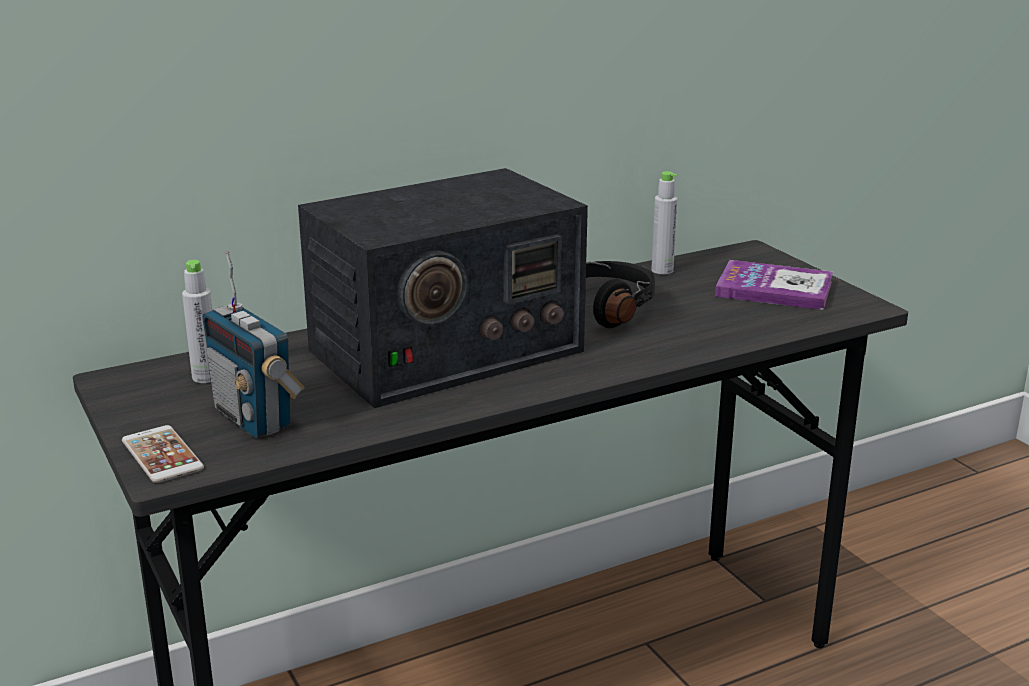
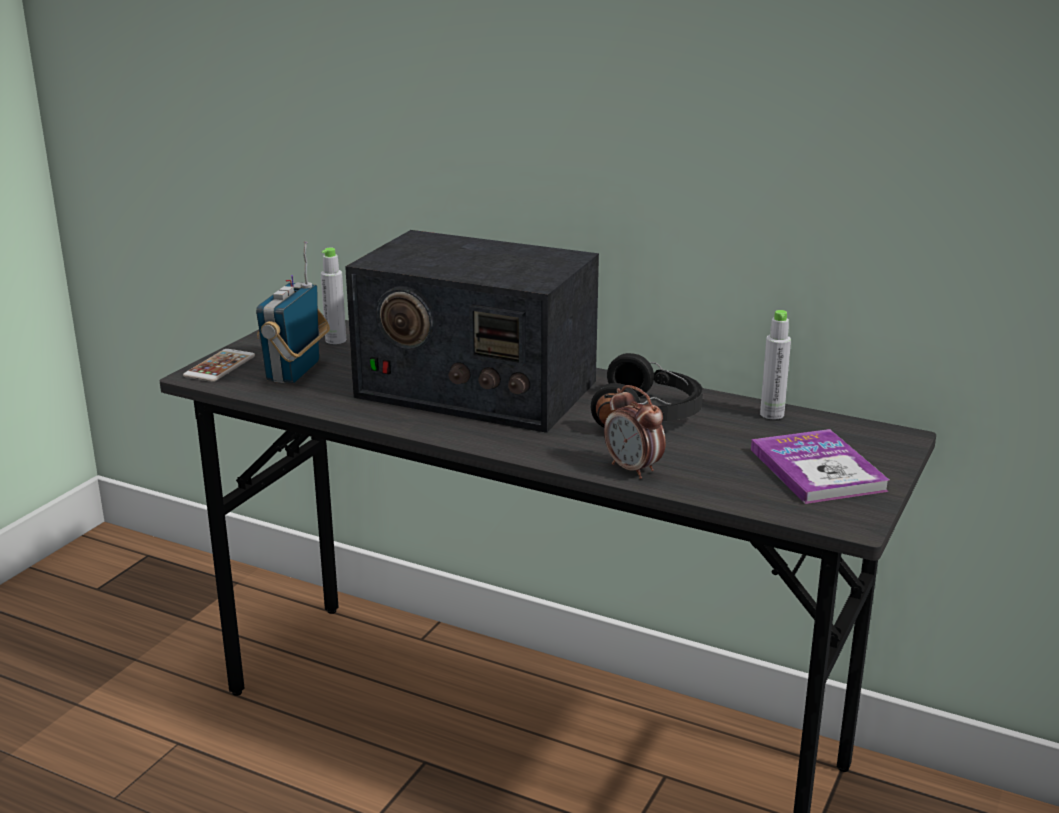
camera: 55 degrees right, 0 degrees up
none -> alarm clock [604,385,666,479]

